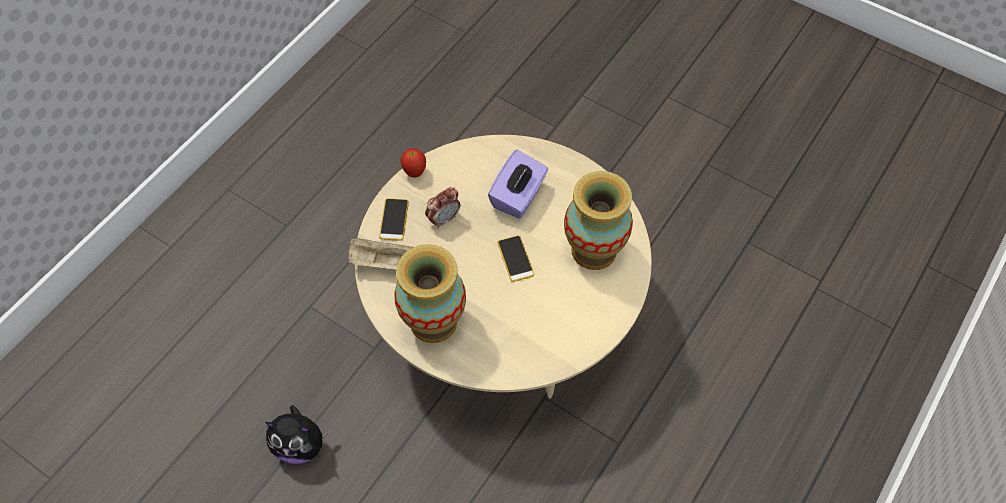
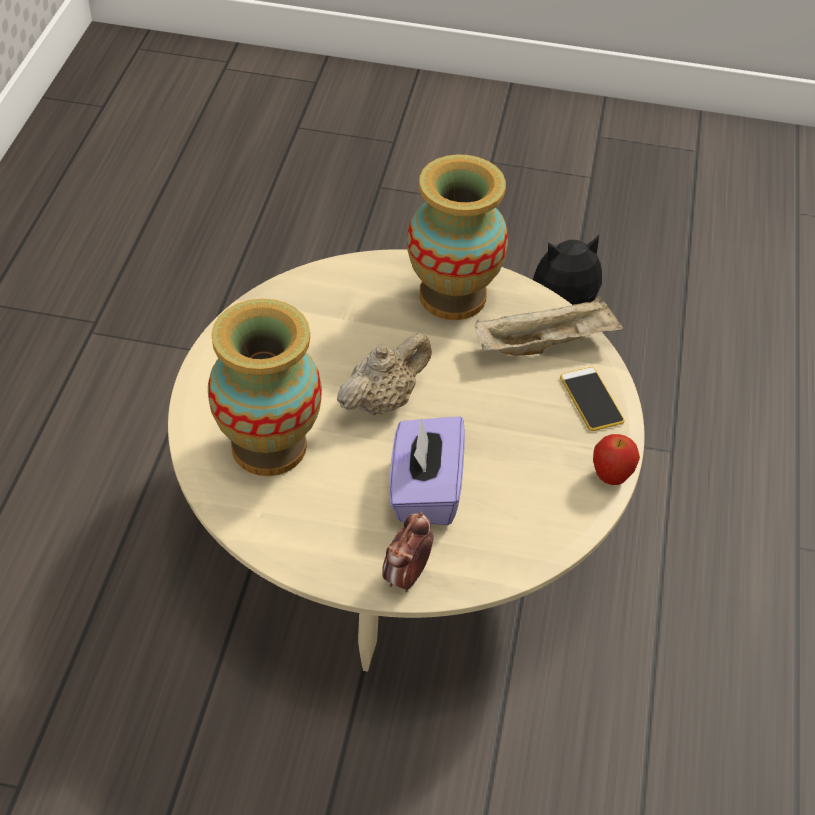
camera: 155 degrees right, 10 degrees down
alarm clock [425,187,461,228] -> alarm clock moved to [382,512,434,592]
phone [497,235,534,282] -> beige teapot [337,333,432,416]

